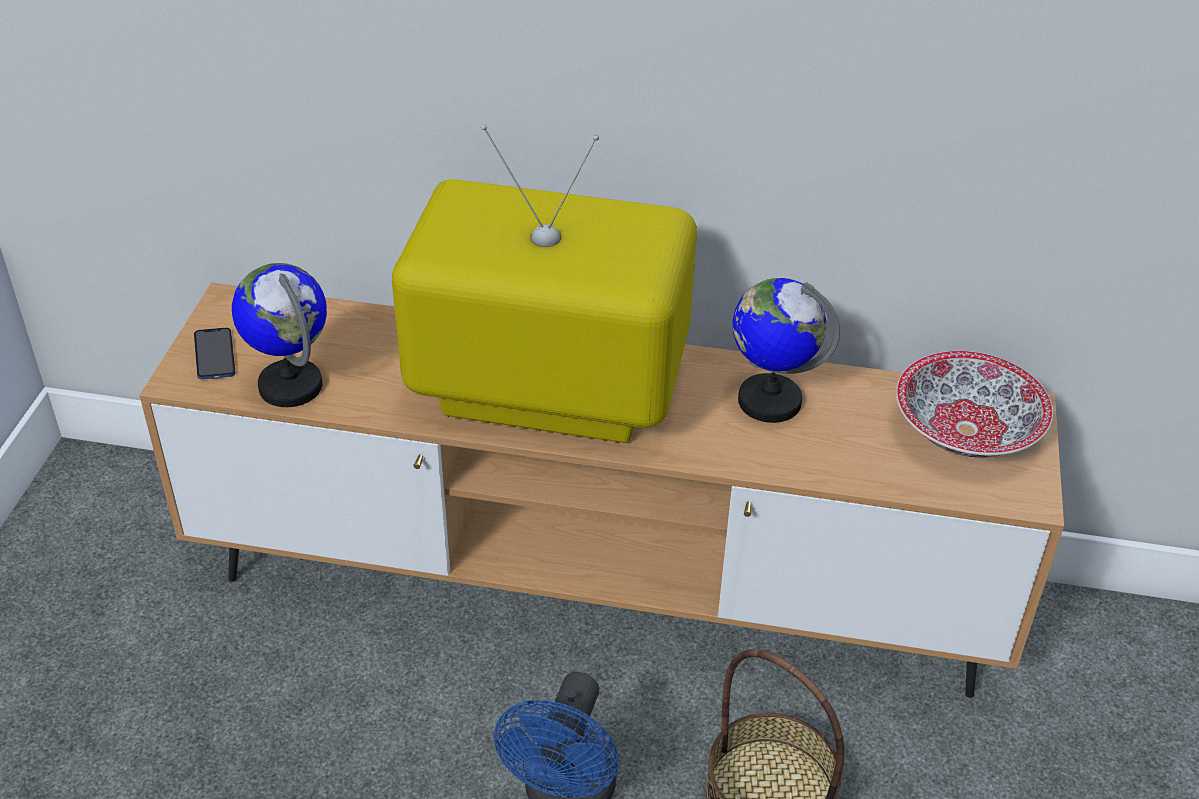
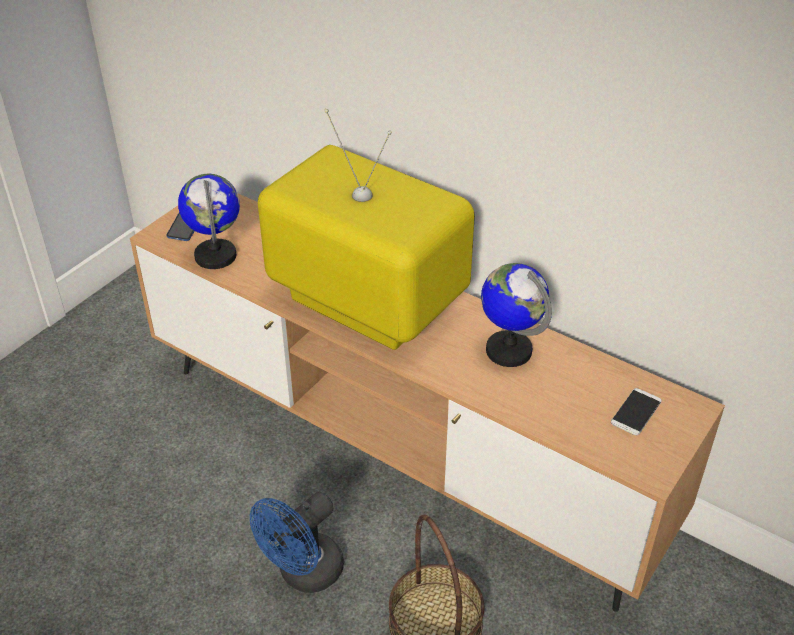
camera: 25 degrees right, 0 degrees up
bowl [896,351,1053,458] -> phone [611,388,662,435]

